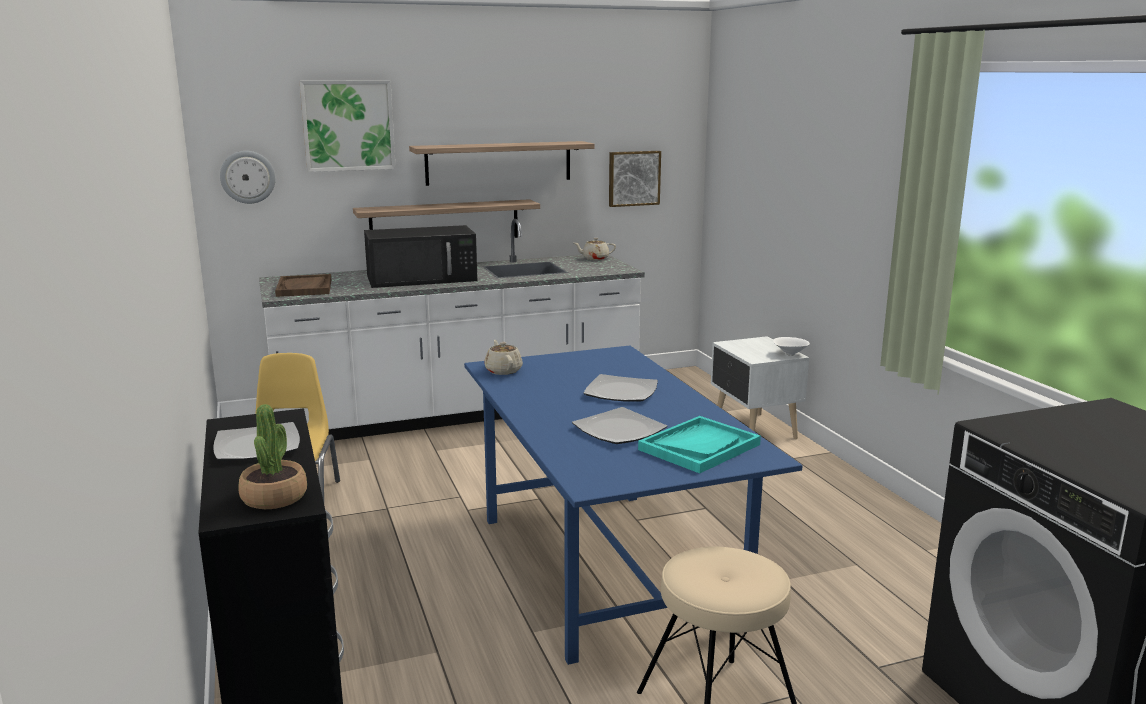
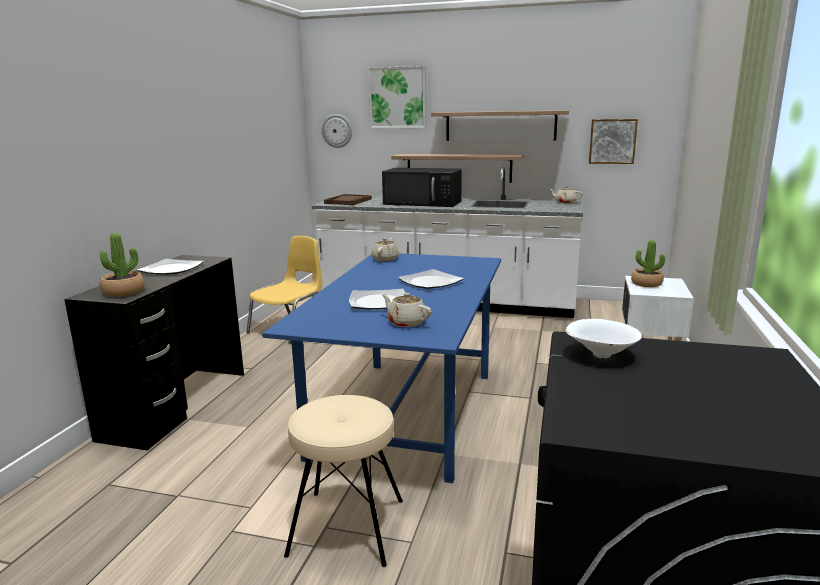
camera: 35 degrees right, 0 degrees up
turquoise tray [638,416,761,473] -> beige teapot [382,293,432,327]
white bowl [773,337,810,356] -> white bowl moved to [566,319,642,358]
none -> potted plant [631,240,665,287]

